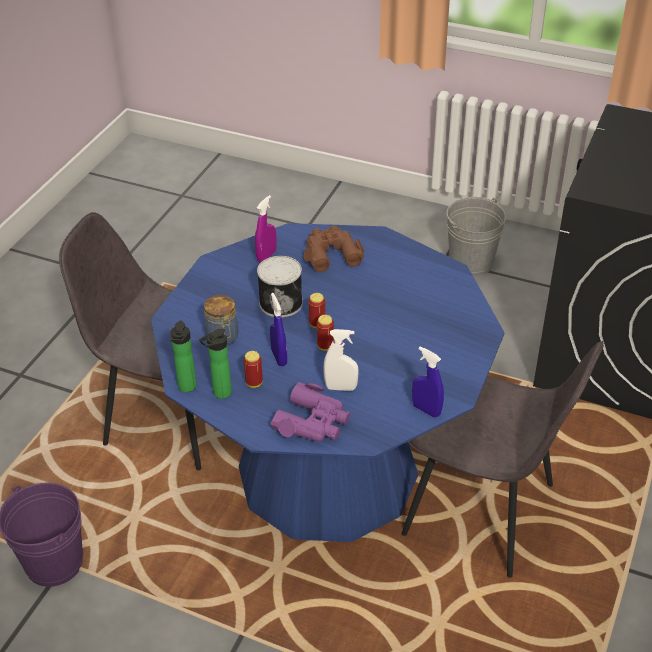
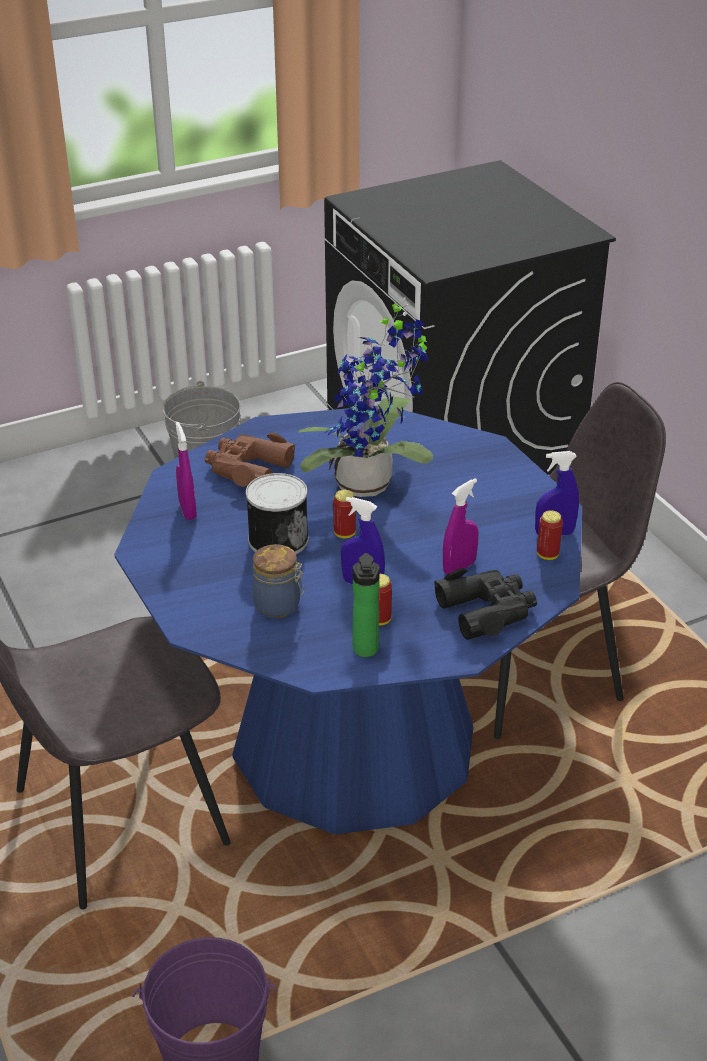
camera: 50 degrees left, 5 degrees down
bottle [170,320,197,392] -> none
purple binoculars [271,382,350,442] -> black binoculars [434,568,537,640]
can [317,315,334,351] -> can moved to [537,510,563,560]
white spray bottle [323,329,359,391] -> purple spray bottle [443,478,478,575]
none -> potted plant [298,297,433,497]

